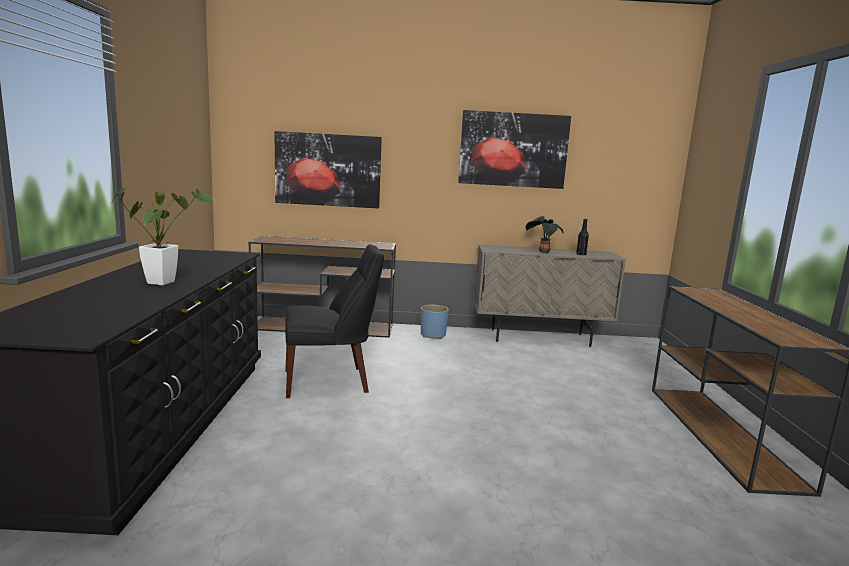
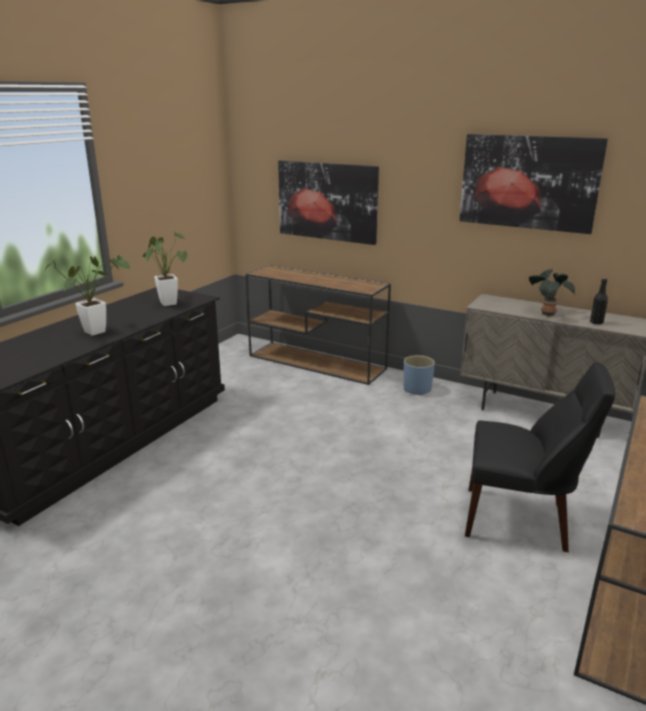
camera: 30 degrees right, 10 degrees up
black chair [285,244,384,398] -> black chair moved to [465,362,615,552]
none -> potted plant [143,232,188,306]

